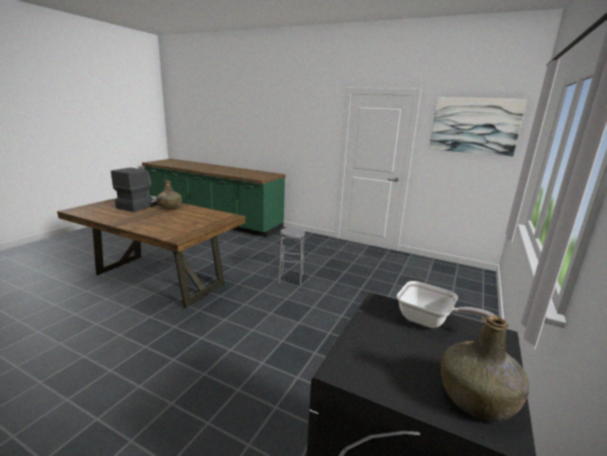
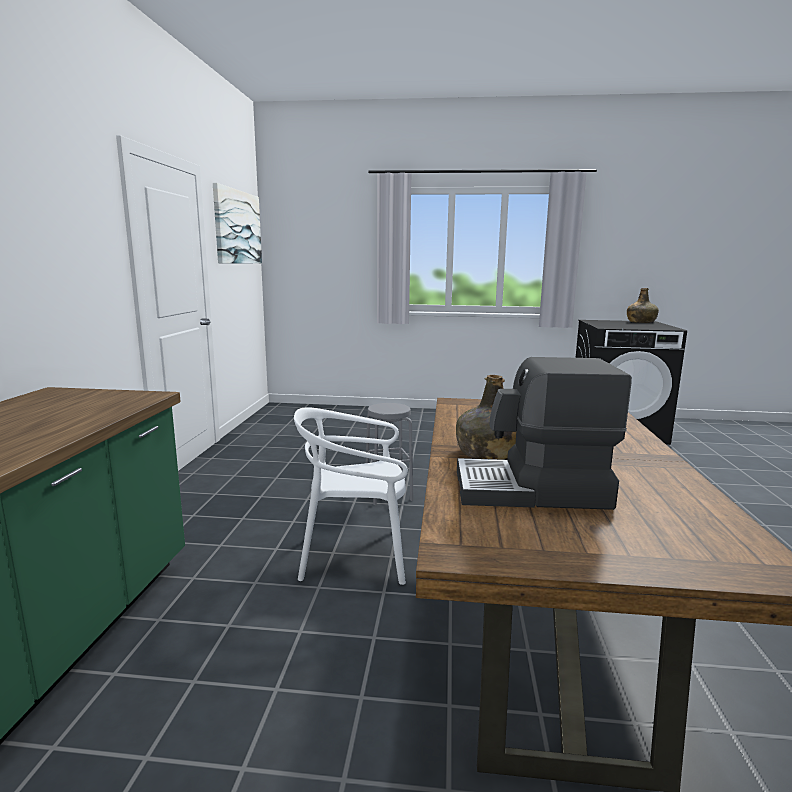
camera: 110 degrees left, 5 degrees down
frying pan [397,281,496,328] -> none
none -> white chair [294,407,408,585]

